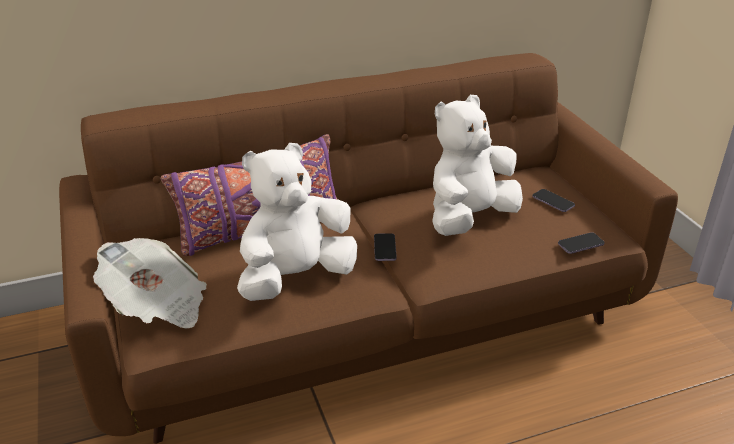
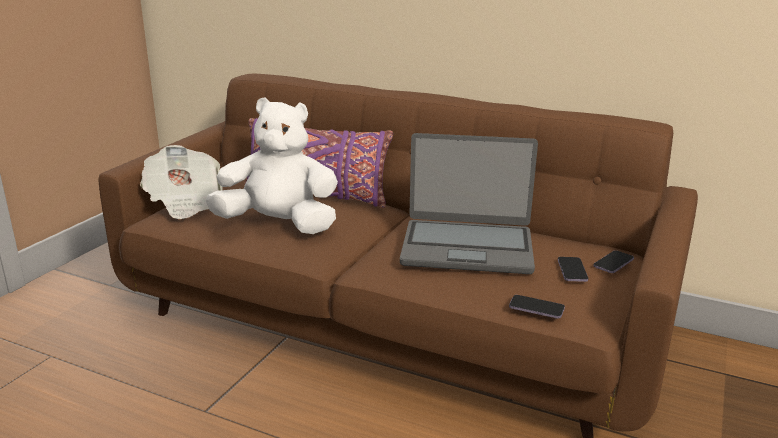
camera: 45 degrees right, 10 degrees down
phone [374,233,397,261] -> phone moved to [593,250,634,273]
white plush toy [432,95,523,236] -> laptop [400,133,538,274]

